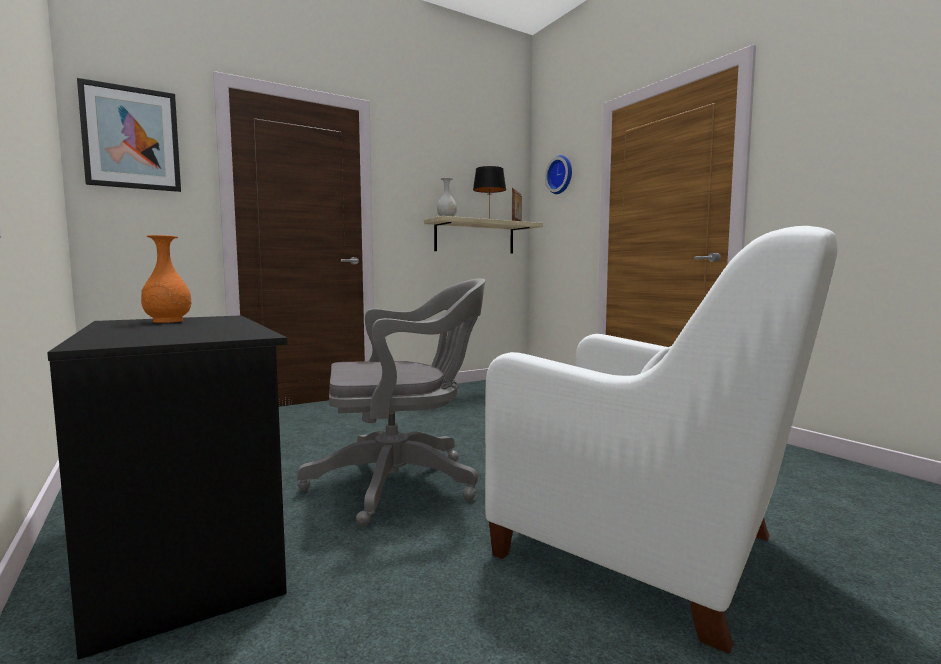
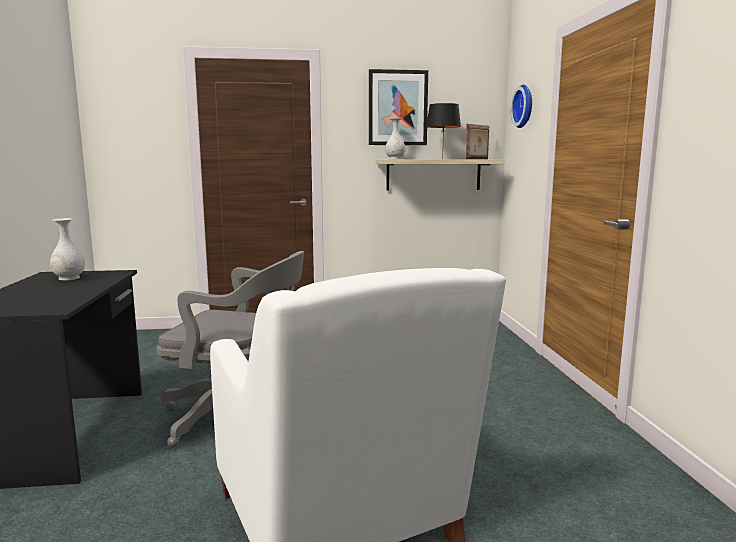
camera: 25 degrees right, 5 degrees up
picture [77,78,181,192] -> picture moved to [369,69,428,145]
orange vase [141,235,192,323] -> white vase [50,218,85,281]

